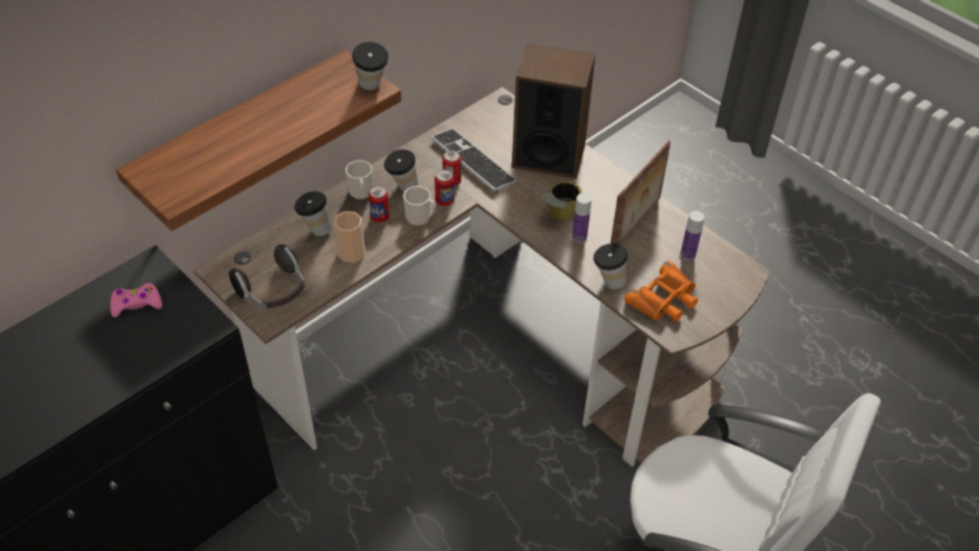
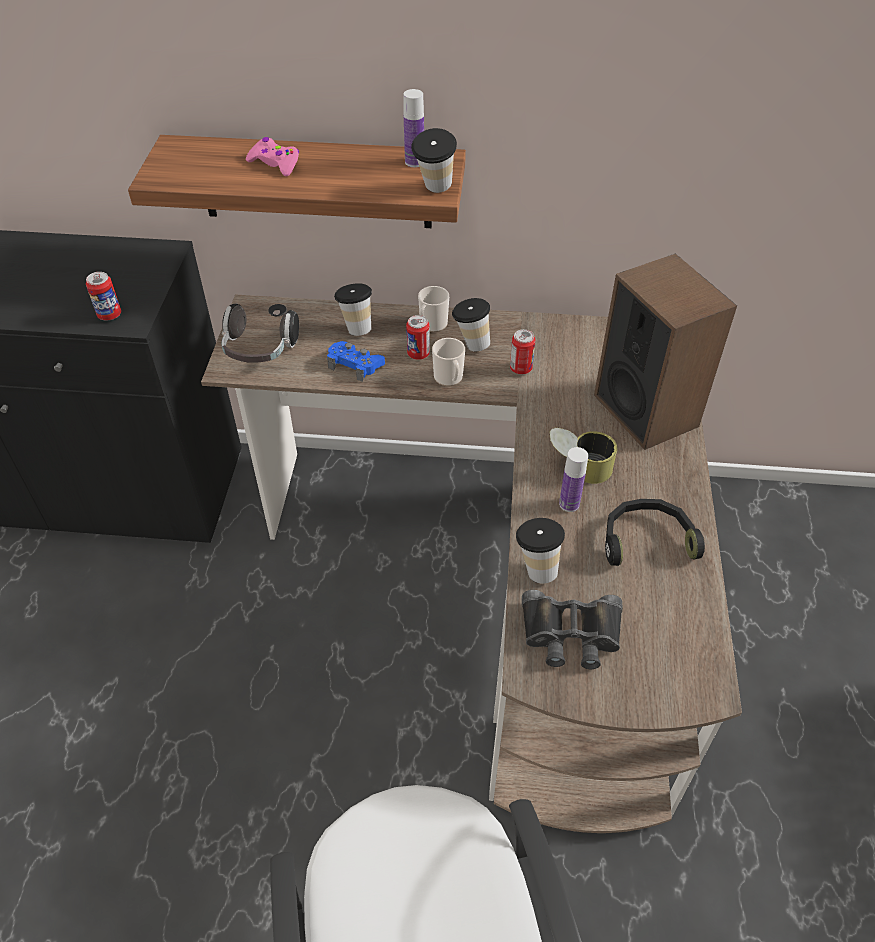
camera: 50 degrees right, 0 degrees up
pink game controller [110,283,162,317] -> pink game controller moved to [246,137,299,176]
cup [334,211,365,263] -> blue game controller [327,341,385,382]
keyboard [431,128,517,192] -> none
can [435,170,454,206] -> can moved to [86,272,121,320]
picture frame [610,140,671,244] -> black headphones [605,499,705,566]
orange binoculars [625,261,698,322] -> black binoculars [522,590,623,669]
bottle [680,211,705,260] -> bottle moved to [403,89,424,167]

